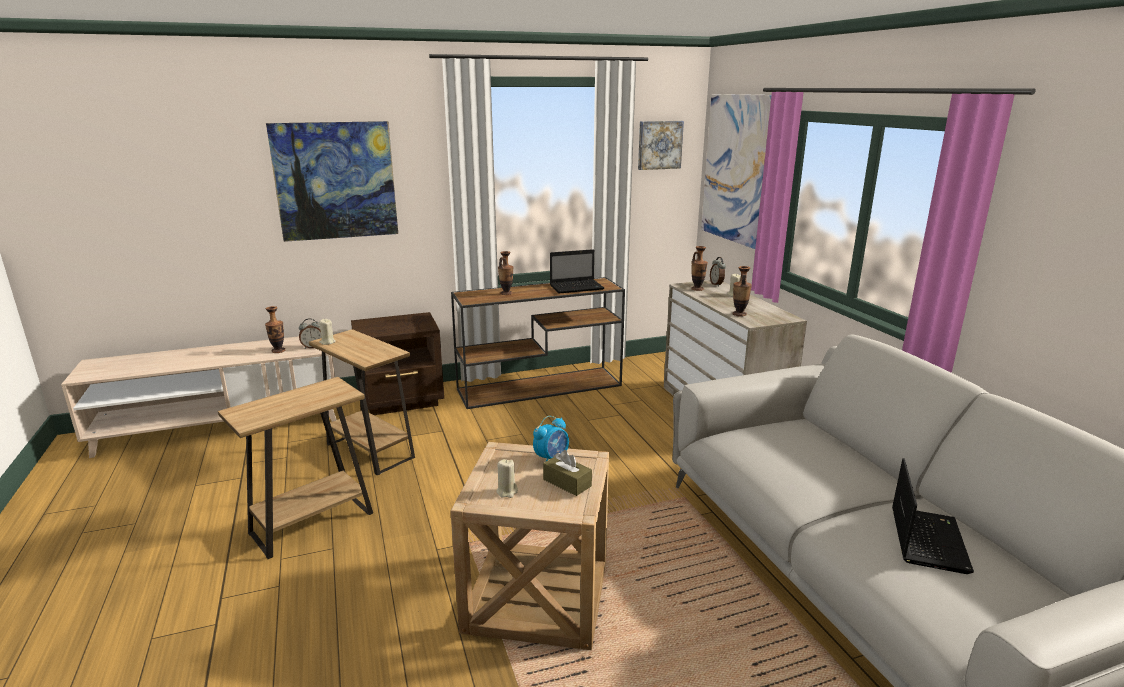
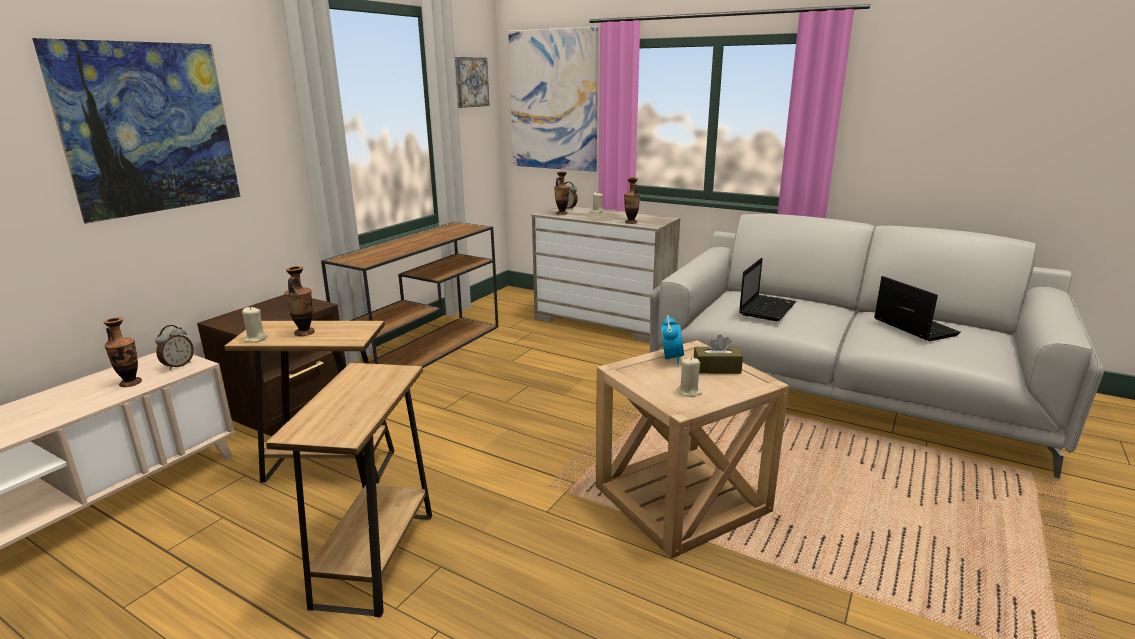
camera: 40 degrees left, 0 degrees up
vase [498,251,513,295] -> vase moved to [285,266,315,336]
laptop [550,249,604,293] -> laptop moved to [739,258,796,321]

